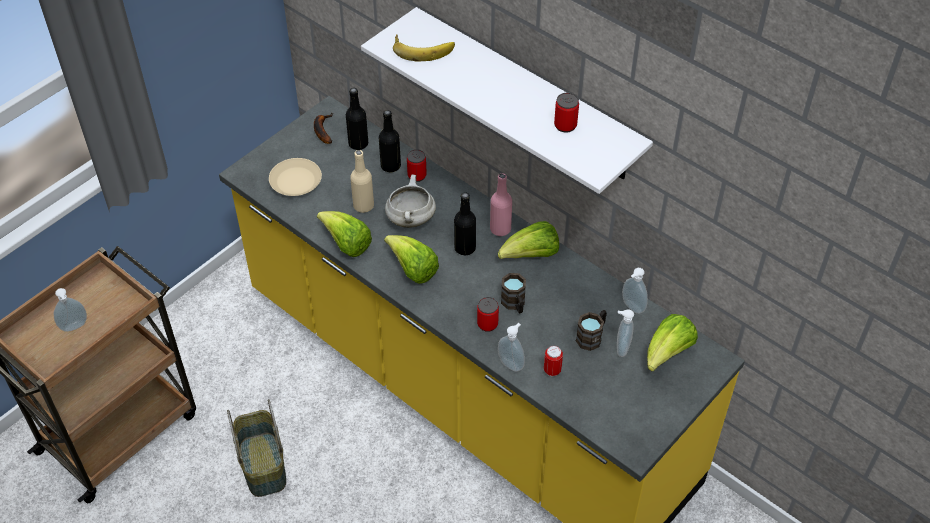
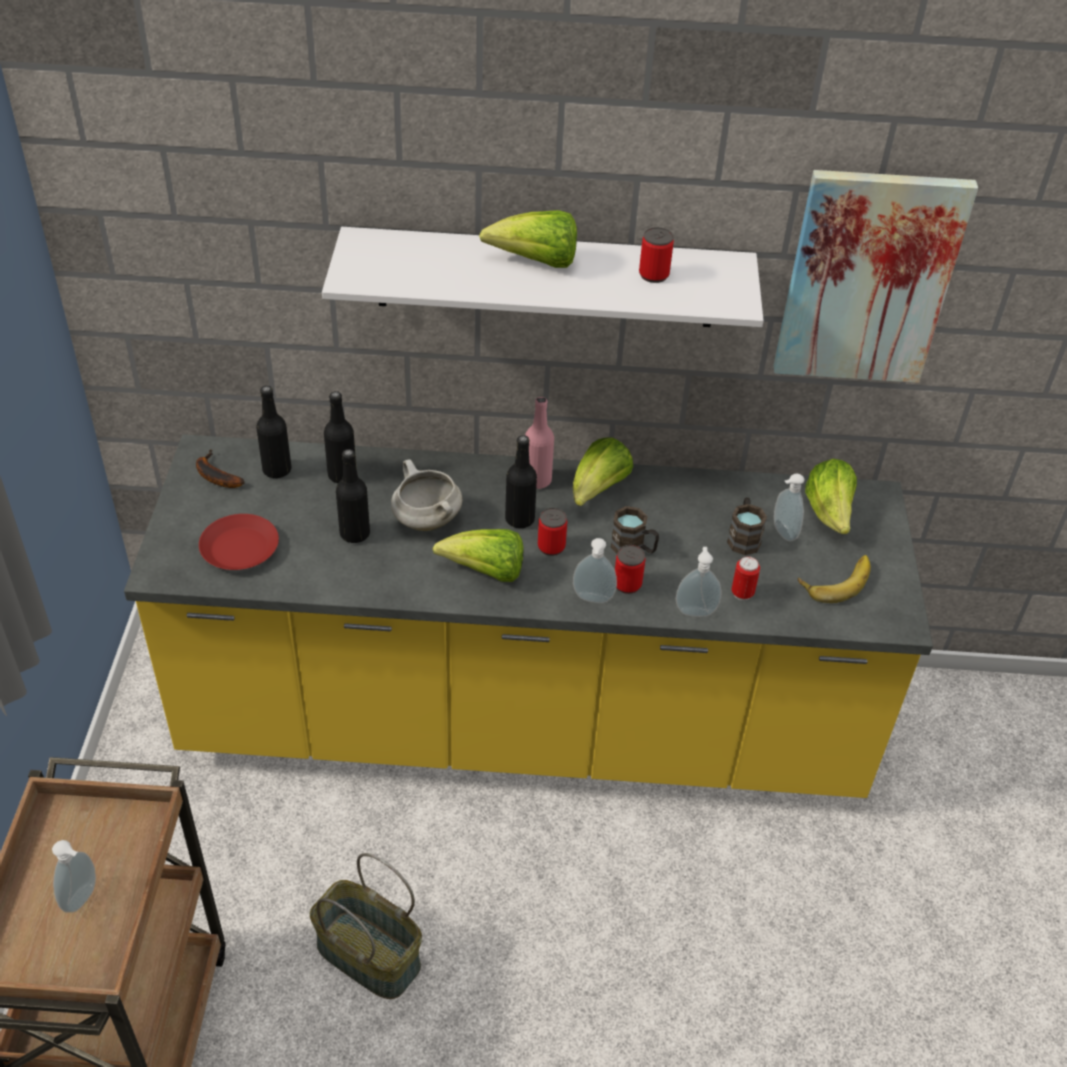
camera: 40 degrees left, 5 degrees down
beige plate [269,158,322,196] -> red plate [199,514,279,570]
lettuce [317,211,372,257] -> lettuce moved to [479,210,577,268]
beige bottle [350,150,374,213] -> black bottle [336,449,370,543]
banana [393,35,455,62] -> banana moved to [798,555,871,603]
can [407,149,427,182] -> can moved to [538,508,567,556]
soap dispenser [622,268,648,314] -> soap dispenser moved to [573,538,617,603]
none -> picture [773,170,978,383]

